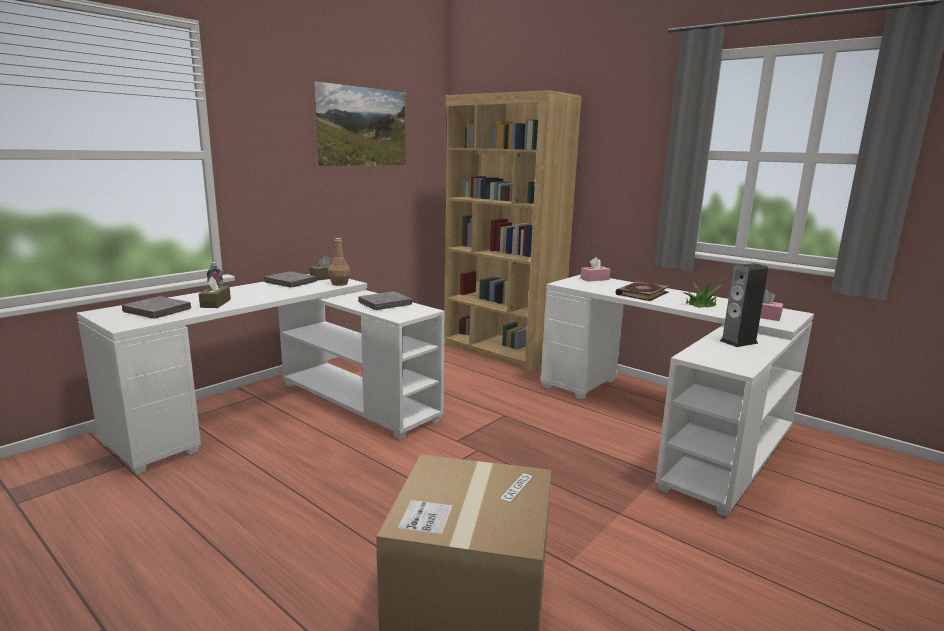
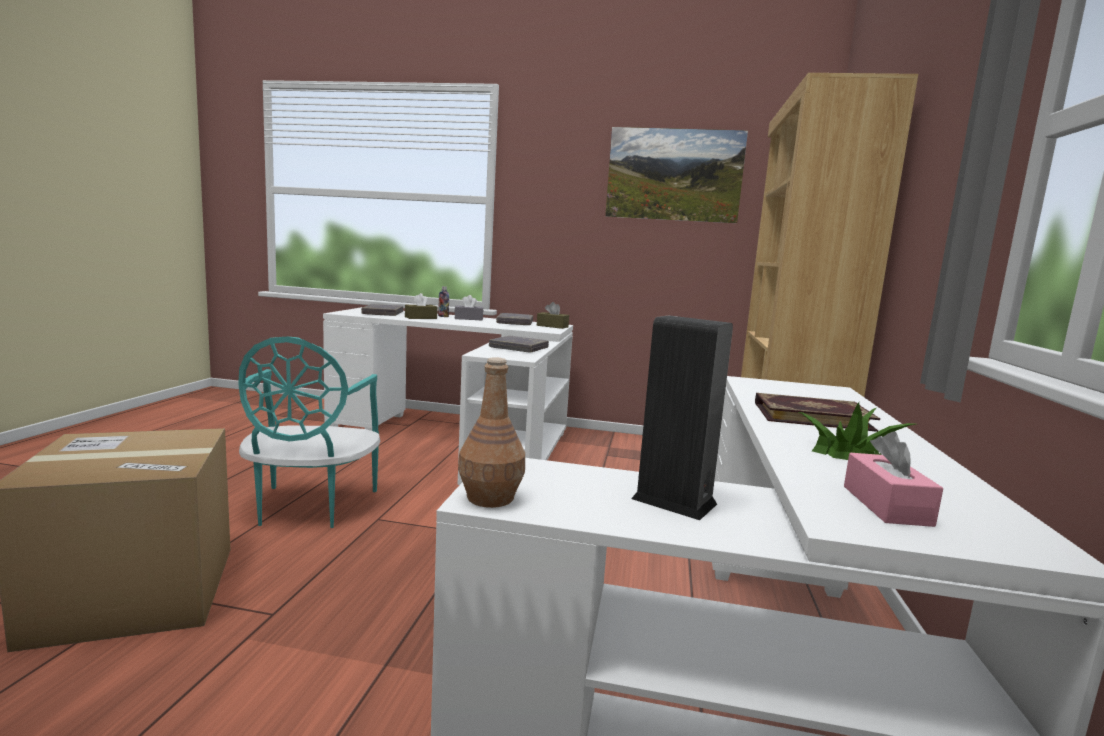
camera: 60 degrees right, 5 degrees down
brown bottle [328,238,351,286] -> brown bottle moved to [458,357,525,508]
pink tissue box [581,257,611,282] -> none
none -> turquoise chair [238,337,381,528]
none -> grey tissue box [454,295,483,320]

